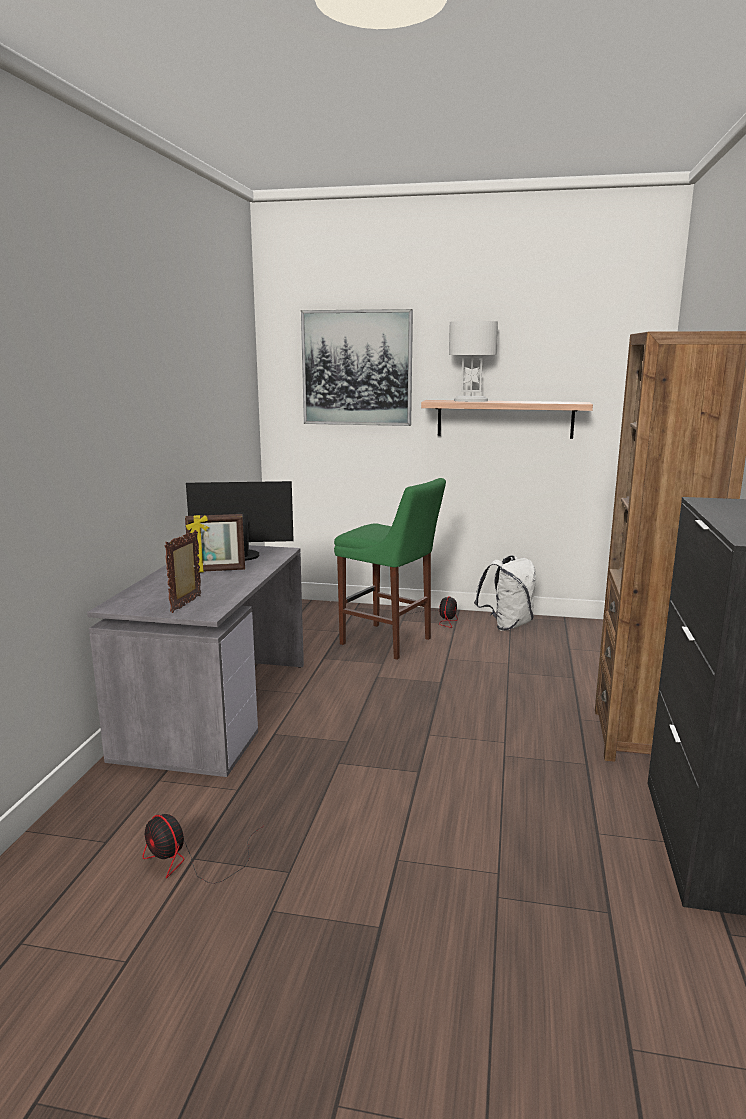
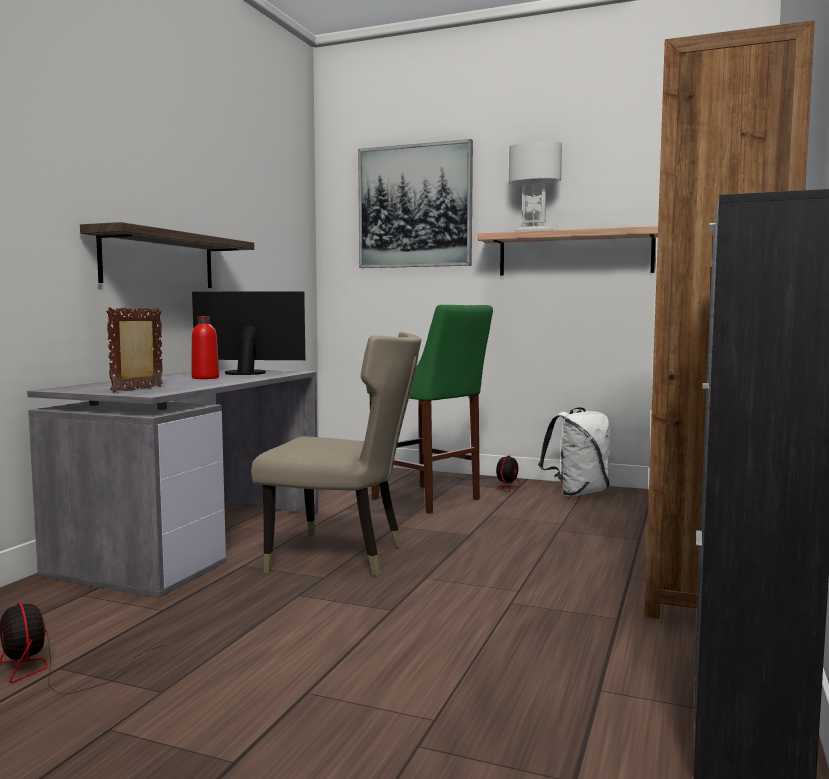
camera: 10 degrees right, 10 degrees down
picture frame [185,514,245,572] -> red bottle [192,316,219,379]
none -> shelf [80,222,254,288]
none -> beige chair [251,332,421,576]

